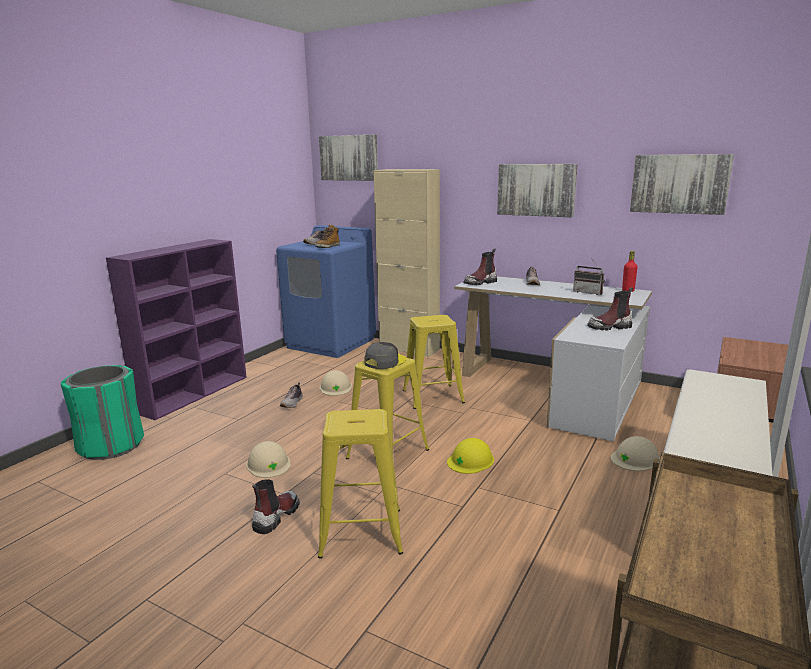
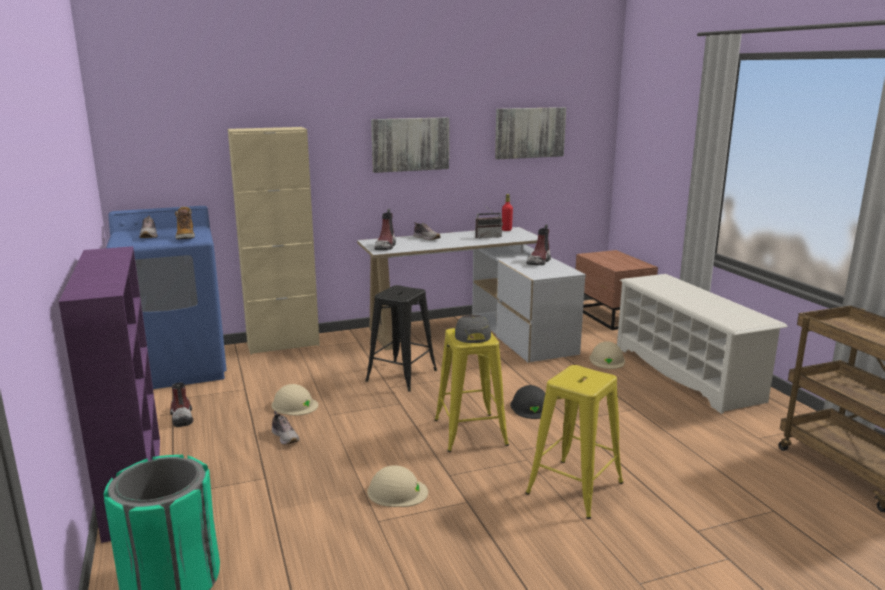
camera: 50 degrees left, 0 degrees up
boot [252,479,300,534] -> boot moved to [170,382,193,427]
picture [319,134,378,181] -> none
yellow stool [403,315,465,409] -> black stool [365,285,437,392]
yellow hard hat [447,438,494,474] -> black hard hat [510,385,545,419]

